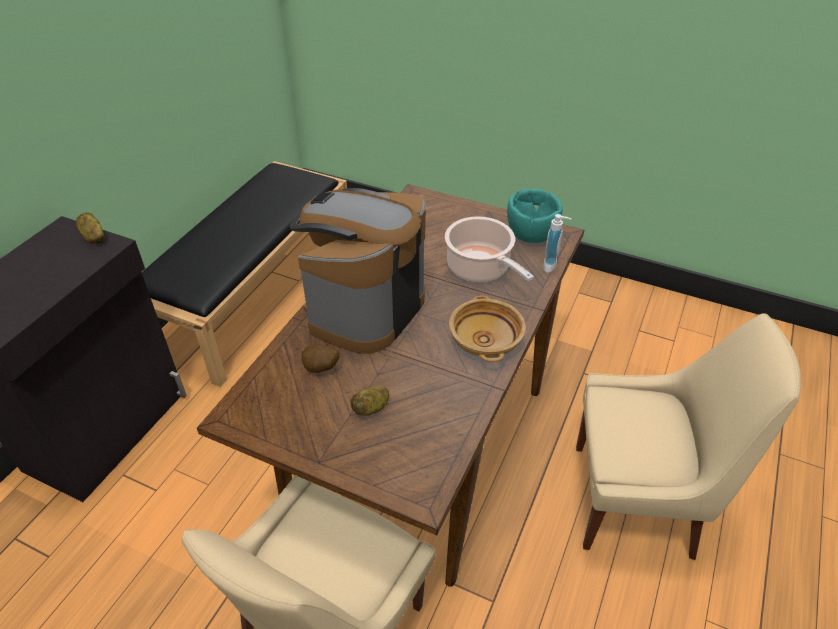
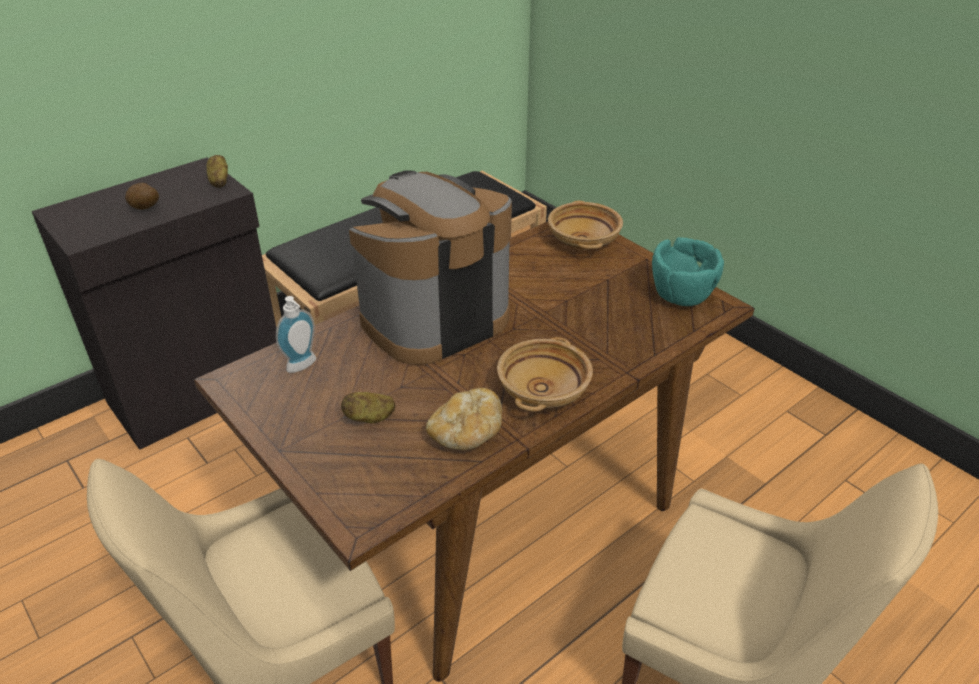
camera: 25 degrees right, 5 degrees down
potato [301,344,340,373] -> potato moved to [125,183,159,210]
cooking pot [445,216,534,282] -> none
soap dispenser [543,214,571,273] -> soap dispenser moved to [276,296,316,373]
none -> bread [426,388,502,450]
none -> beige bowl [548,201,623,250]

